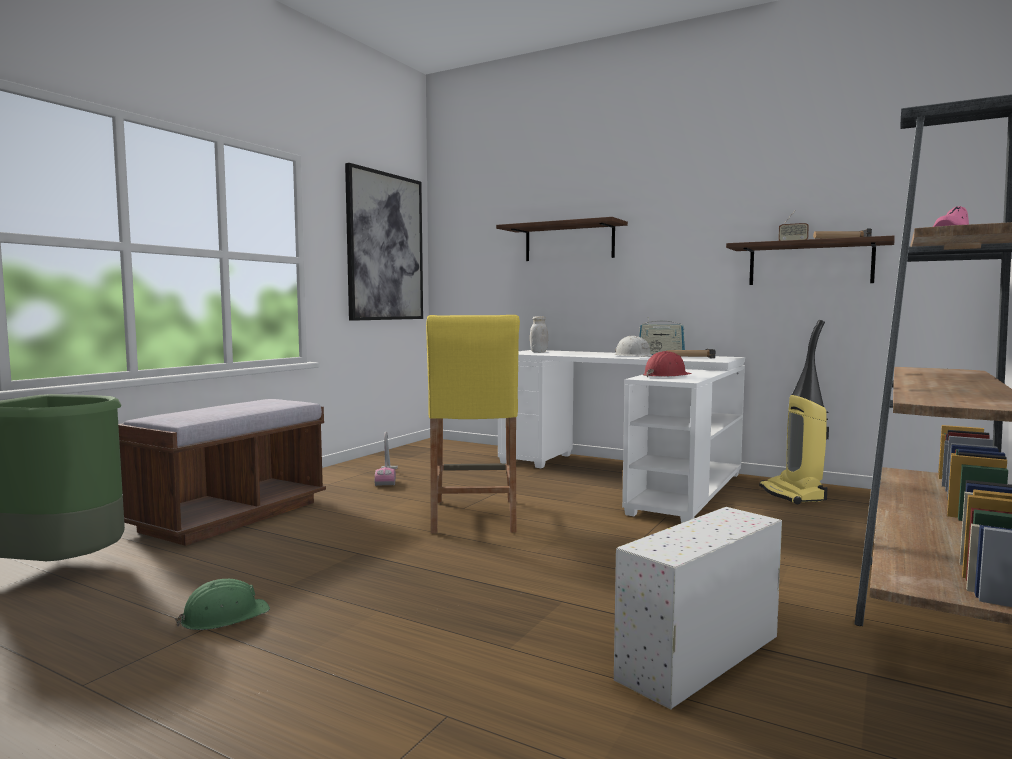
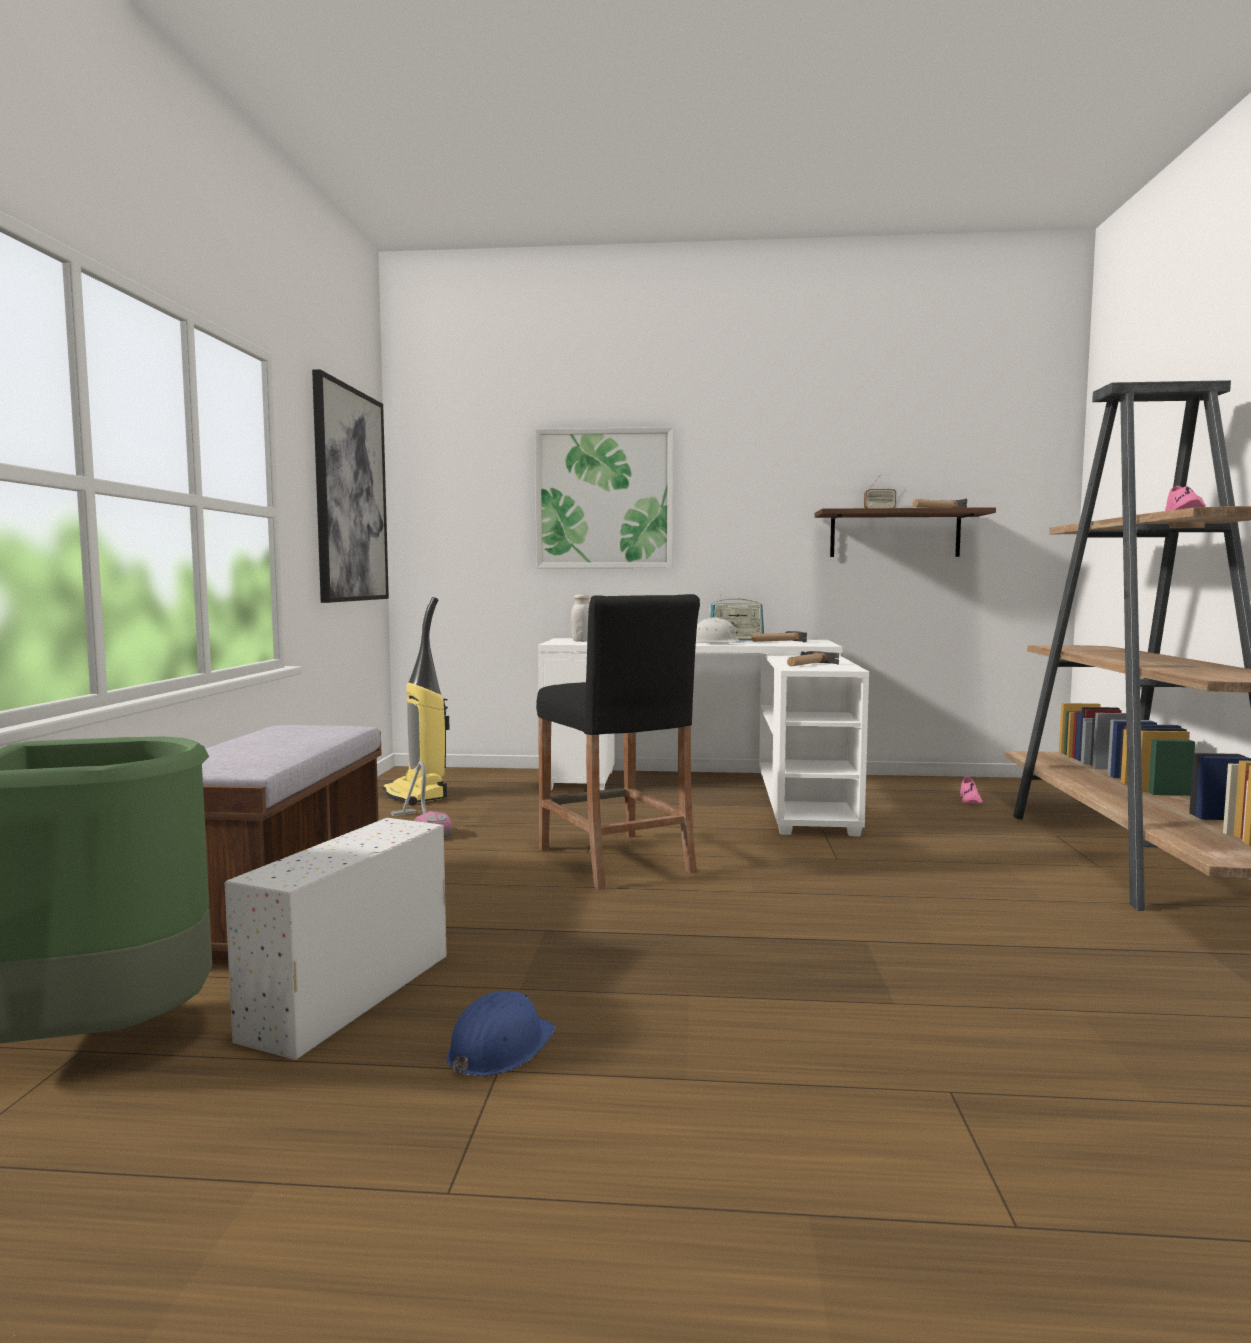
camera: 25 degrees left, 0 degrees up
green hard hat [175,579,270,630] -> blue hard hat [446,991,555,1076]
yellow stool [426,315,520,534] -> black stool [536,594,700,890]
shelf [496,217,628,261] -> picture [535,427,674,568]
white storage box [614,507,782,710] -> white storage box moved to [224,818,447,1060]
red hard hat [643,351,692,378] -> hammer [787,651,839,666]
vacuum cleaner [759,320,829,504] -> vacuum cleaner moved to [383,597,450,806]
none -> pink shoe [960,776,982,804]

